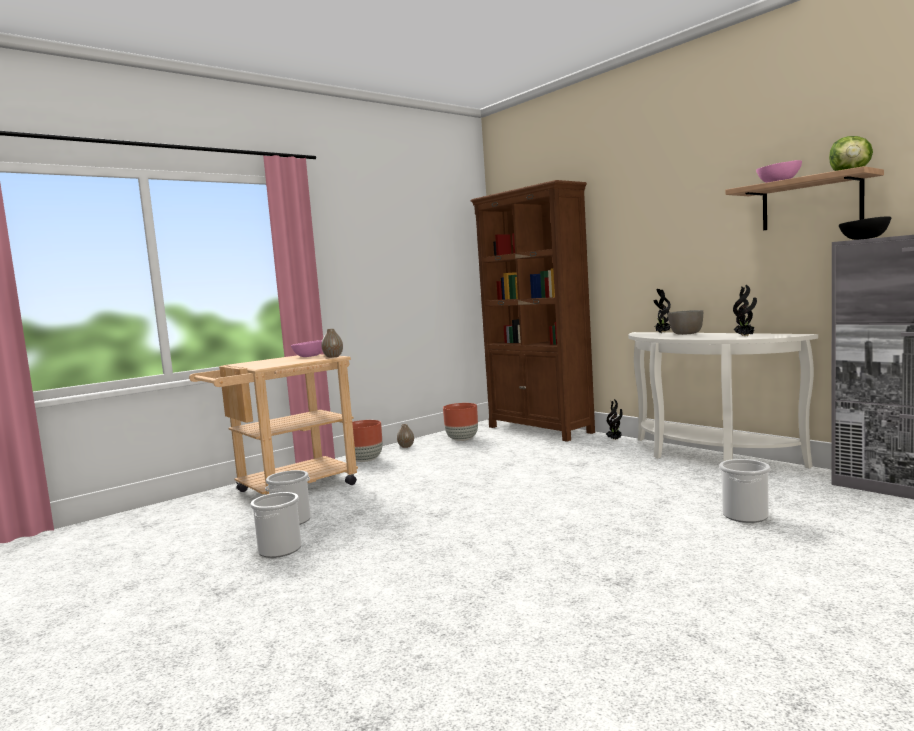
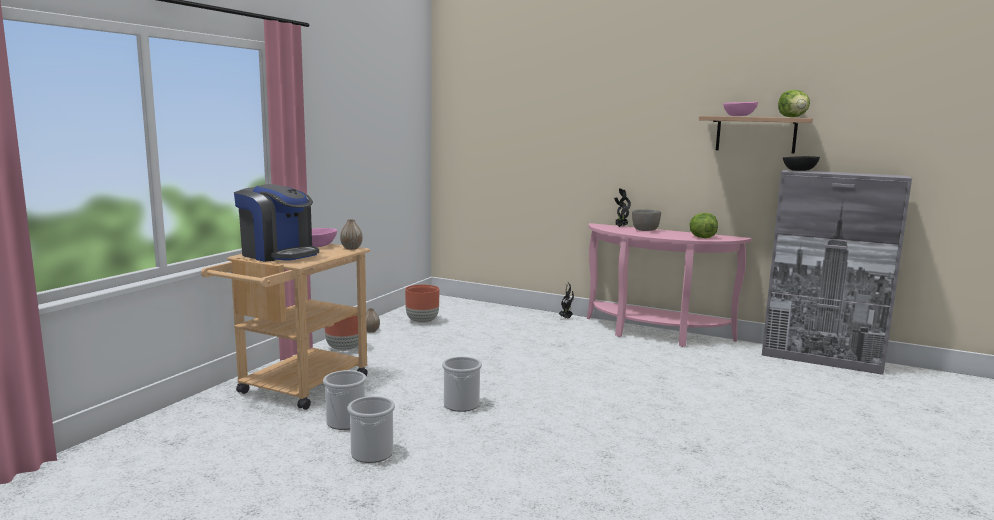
camera: 25 degrees left, 5 degrees up
brown bookcase [470,180,595,441] -> none
white console table [628,332,818,469] -> pink console table [587,223,752,347]
bucket [719,459,770,523] -> bucket moved to [442,356,482,412]
potted plant [733,285,757,336] -> lettuce [689,213,718,238]
none -> coffee machine [234,184,319,262]

